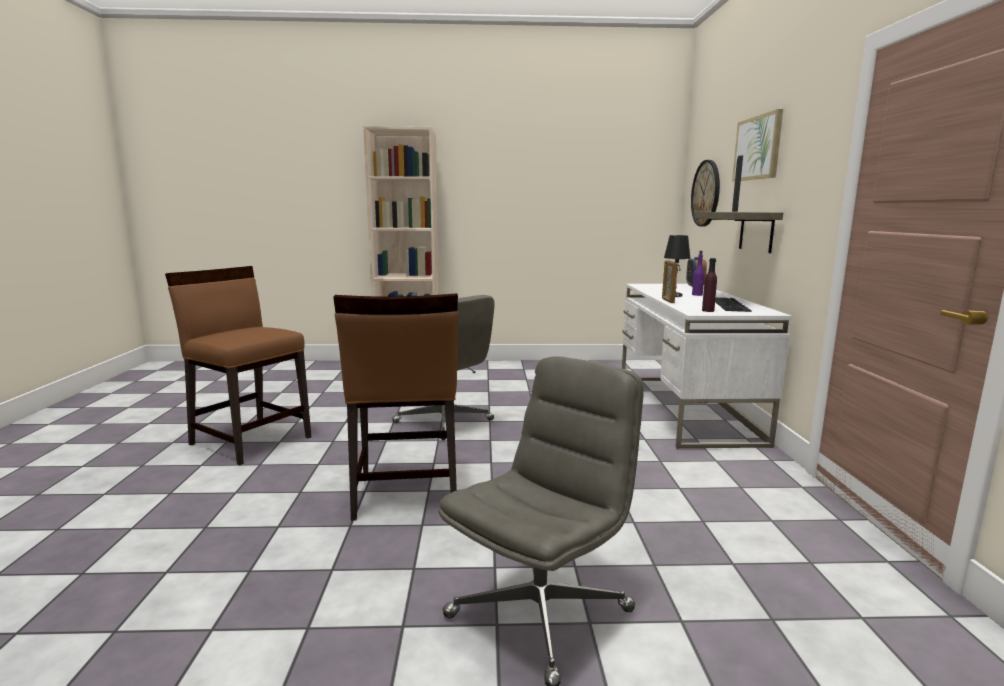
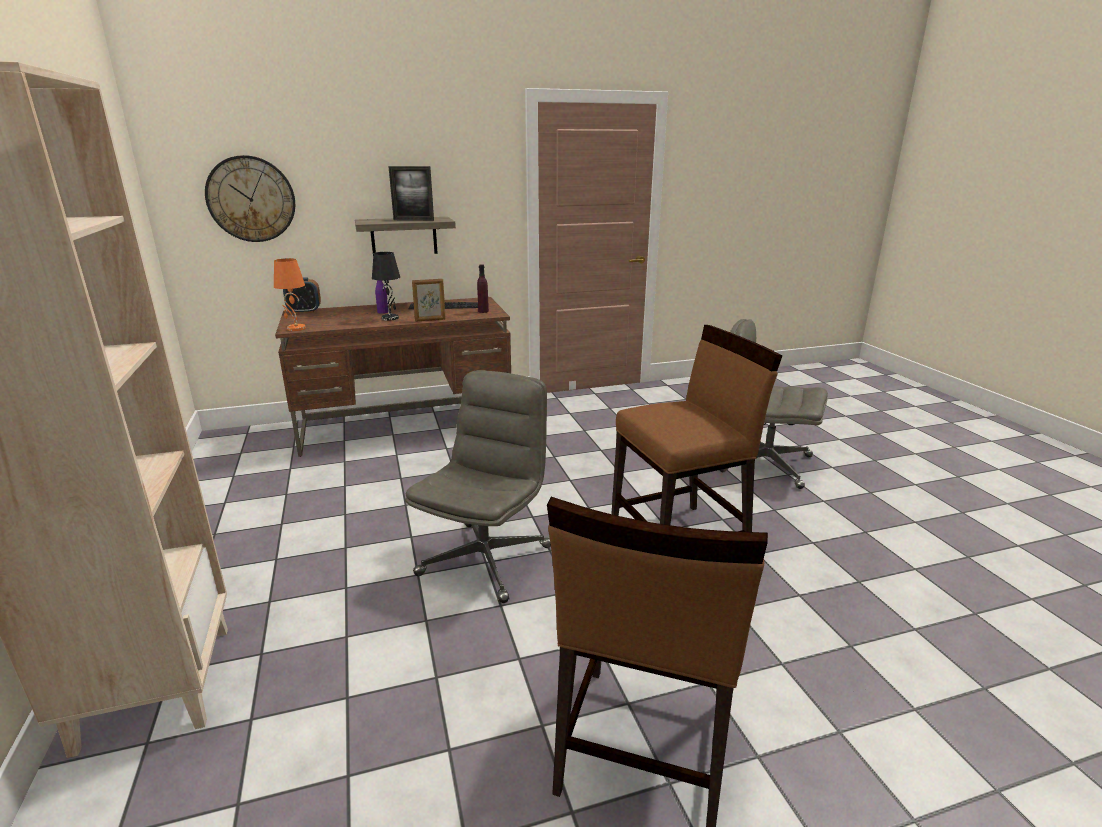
camera: 105 degrees left, 10 degrees up
white desk [622,284,792,449] -> brown desk [275,297,511,457]
picture [732,109,783,182] -> none
none -> orange table lamp [274,258,306,331]

